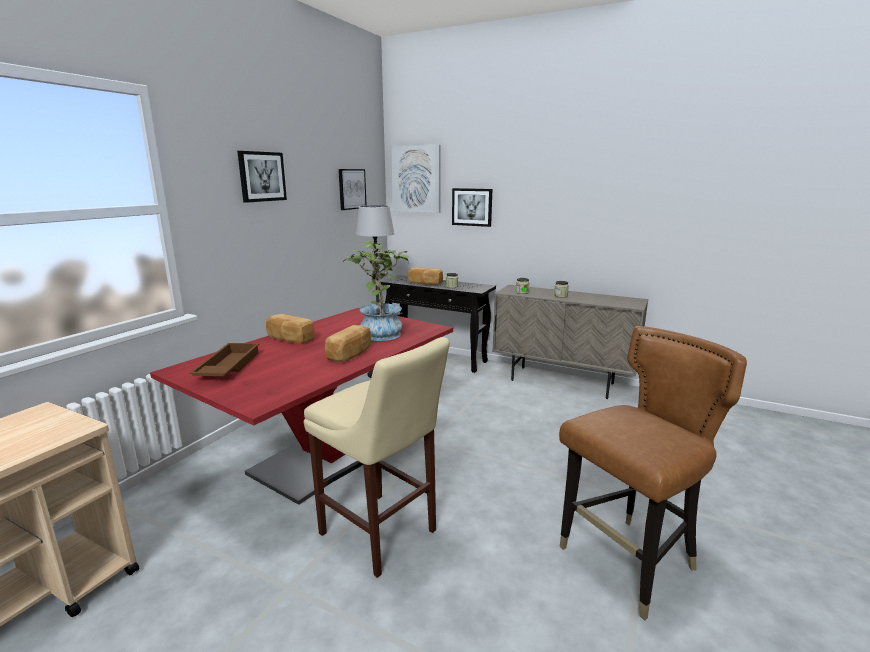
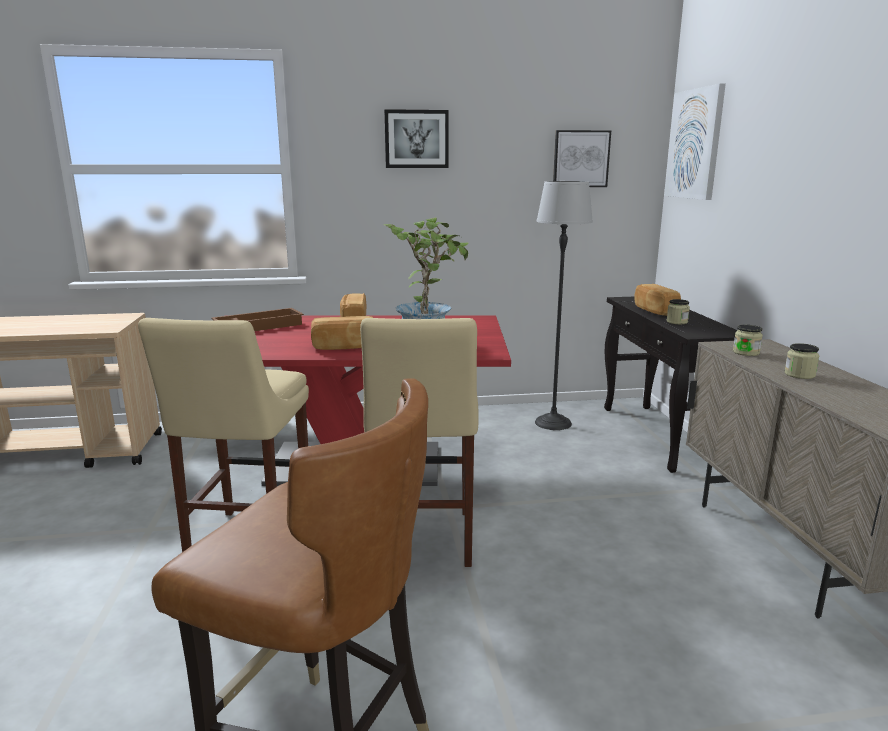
camera: 55 degrees right, 0 degrees up
picture [452,188,492,227] -> none
none -> beige stool [360,318,479,567]

